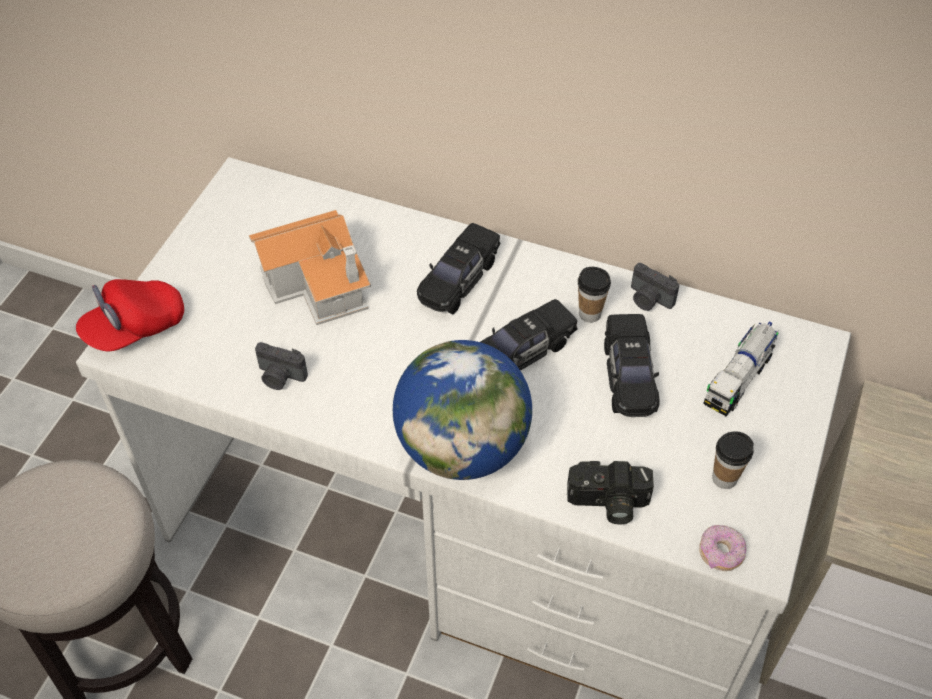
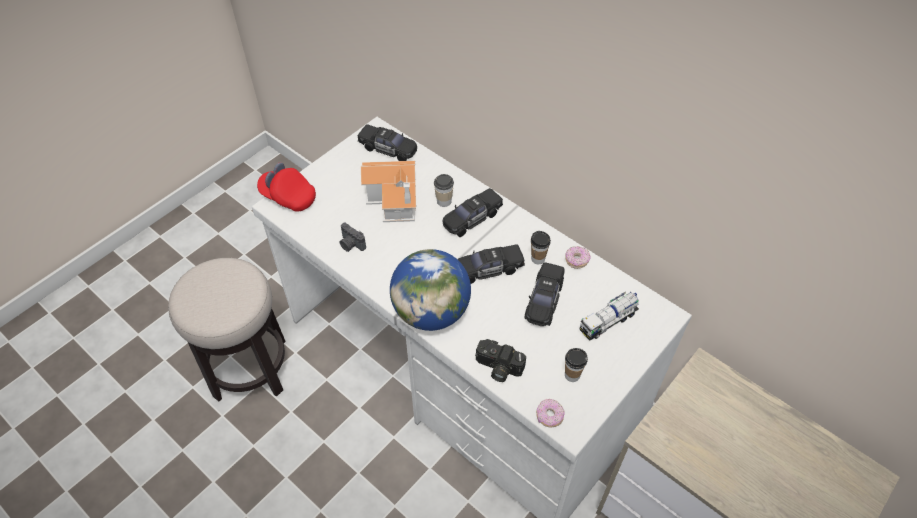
camera: 20 degrees right, 0 degrees up
red cap [76,279,184,351] -> red cap turned 45 degrees clockwise [257,162,316,212]
camera [631,263,679,311] -> donut [565,246,591,269]
none -> black toy car [358,124,417,161]
none -> cup [434,174,454,207]

